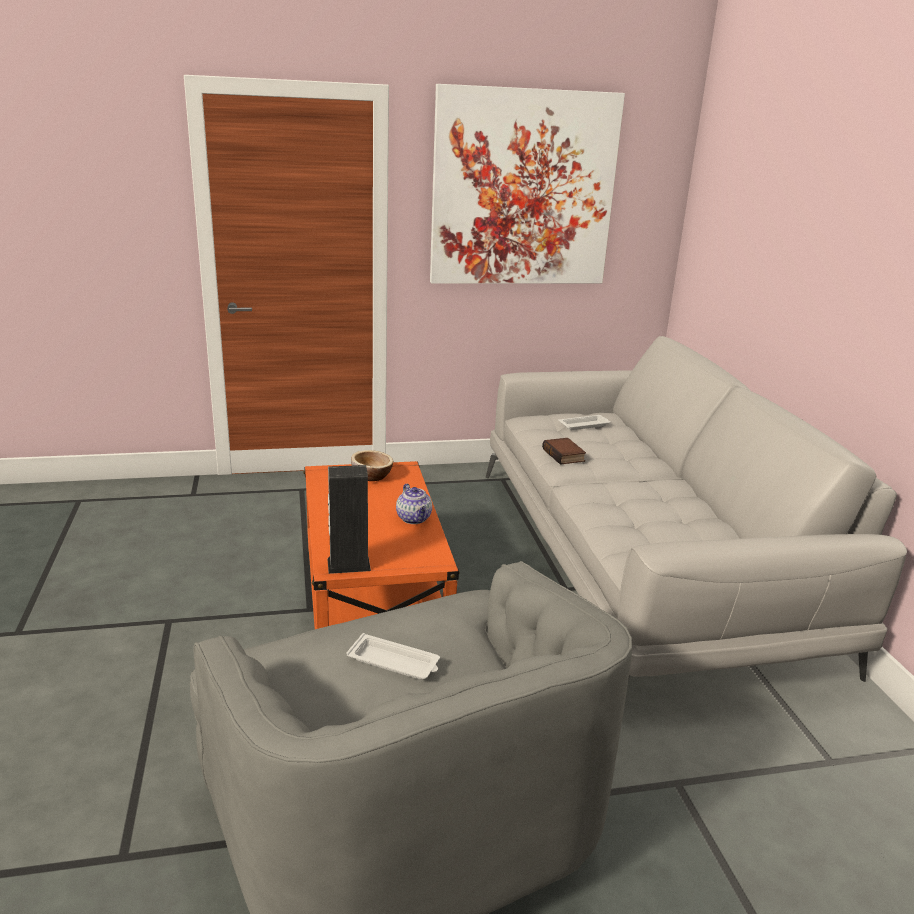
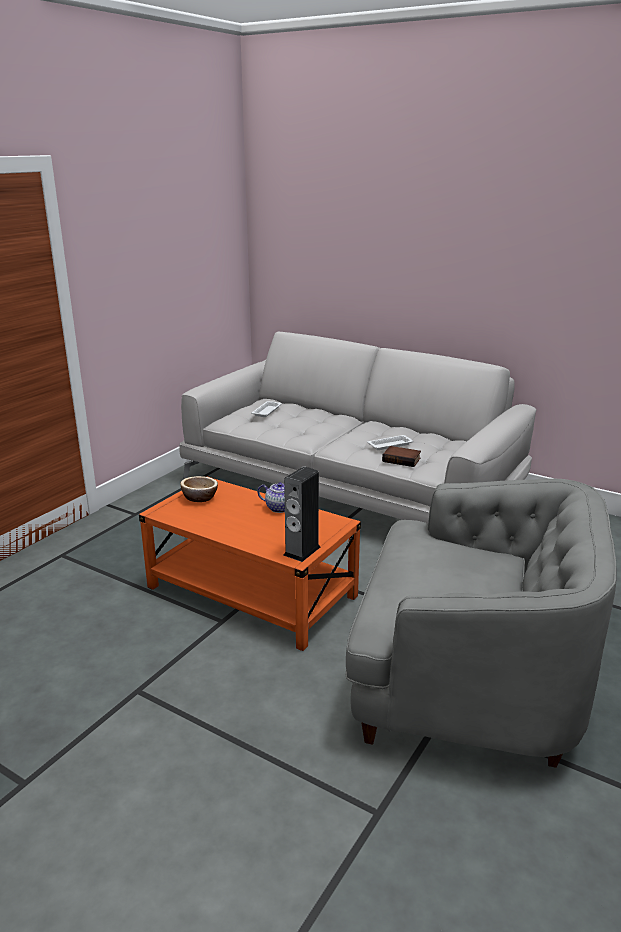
camera: 45 degrees left, 0 degrees up
white tray [346,633,440,679] -> white tray moved to [367,435,413,450]
picture [430,84,625,284] -> none
book [542,438,586,465] -> book moved to [382,446,421,467]

